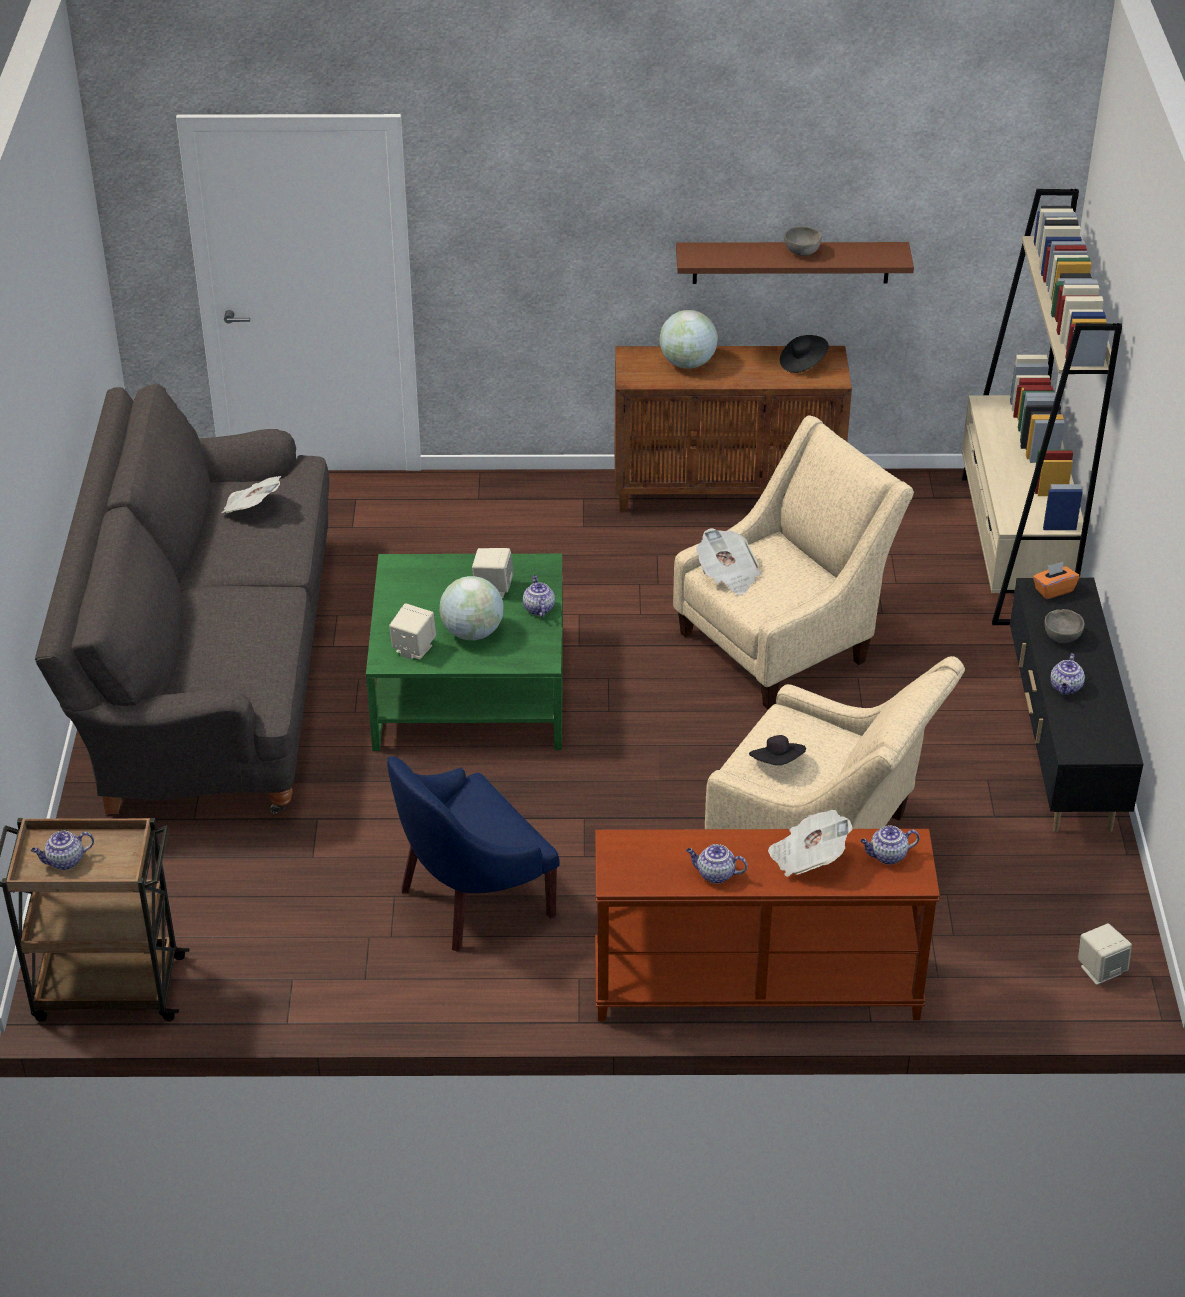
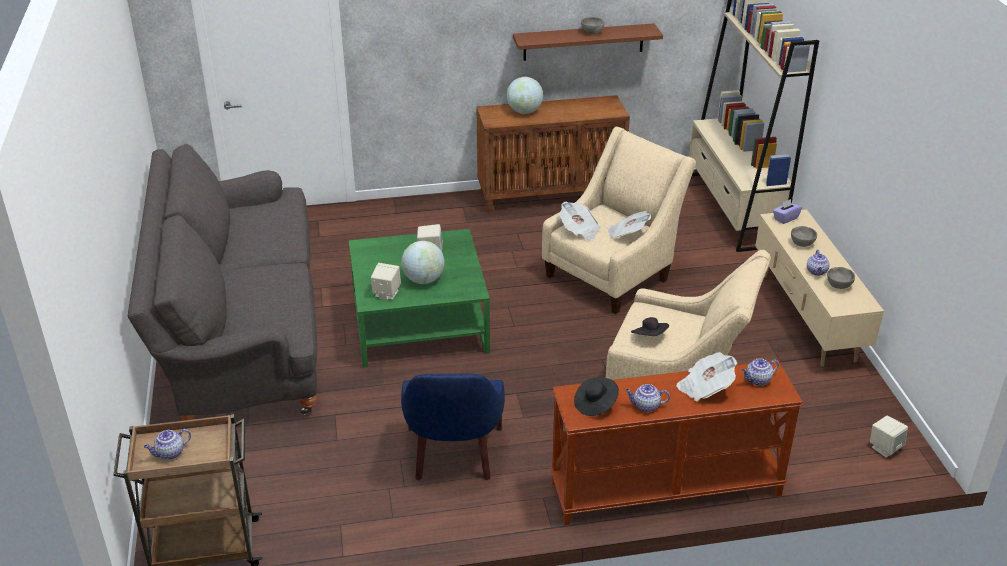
camera: 10 degrees left, 5 degrees down
newspaper [222,476,281,513] -> newspaper moved to [607,211,651,239]
blue armchair [387,756,560,952] -> blue armchair turned 45 degrees counterclockwise [401,374,505,481]
teapot [523,575,555,617] -> none
black hat [780,335,829,373] -> black hat moved to [574,377,619,416]
black tv stand [1010,578,1143,832] -> beige tv stand [756,210,884,367]
orange tissue box [1033,562,1079,599] -> purple tissue box [773,199,802,224]
none -> grey bowl [827,267,855,289]

